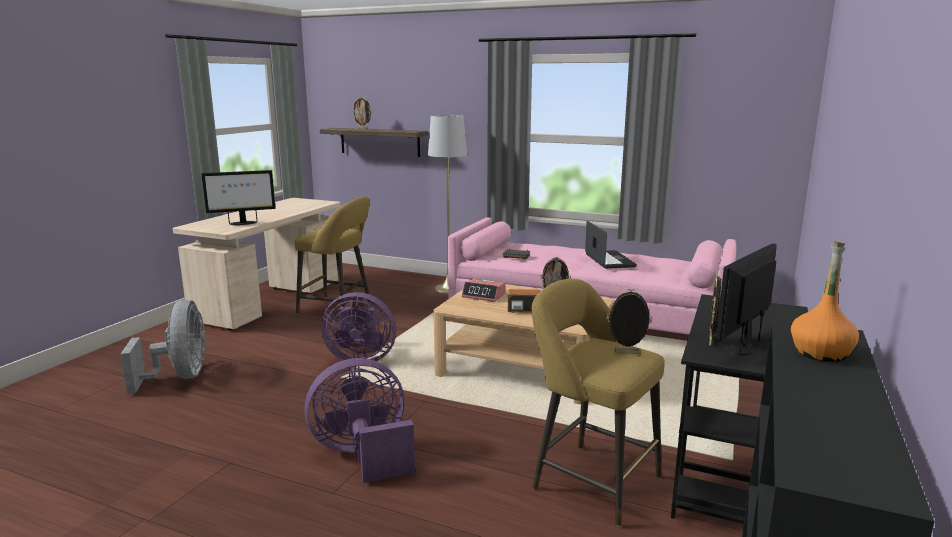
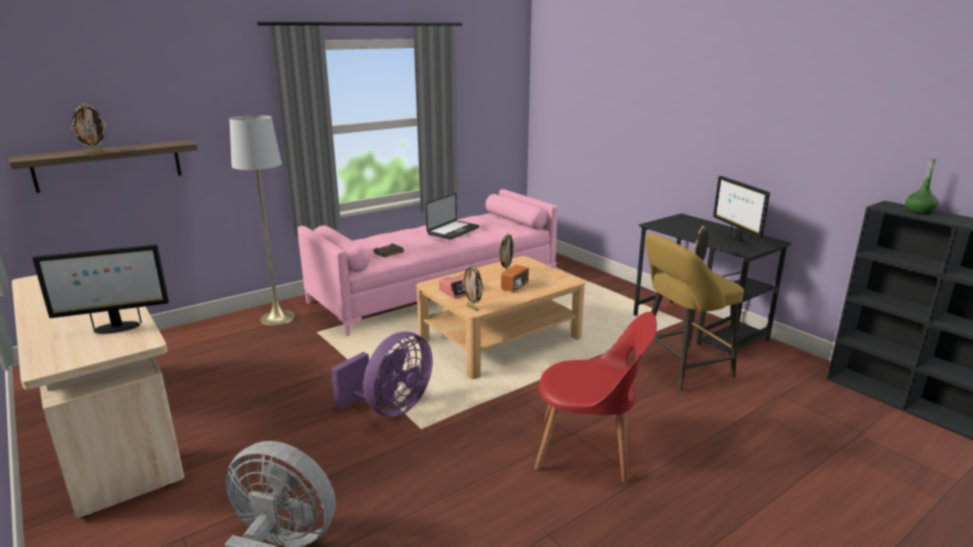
camera: 60 degrees left, 5 degrees up
monitor [201,170,276,225] -> monitor turned 60 degrees clockwise [33,245,169,334]
yellow stool [295,197,371,314] -> none
purple fan [305,358,415,483] -> red chair [534,312,657,483]
laptop [585,221,637,269] -> laptop turned 105 degrees clockwise [426,193,480,240]
picture frame [709,274,721,345] -> picture frame moved to [462,264,483,311]
orange bottle [791,241,859,362] -> green bottle [905,159,939,215]

